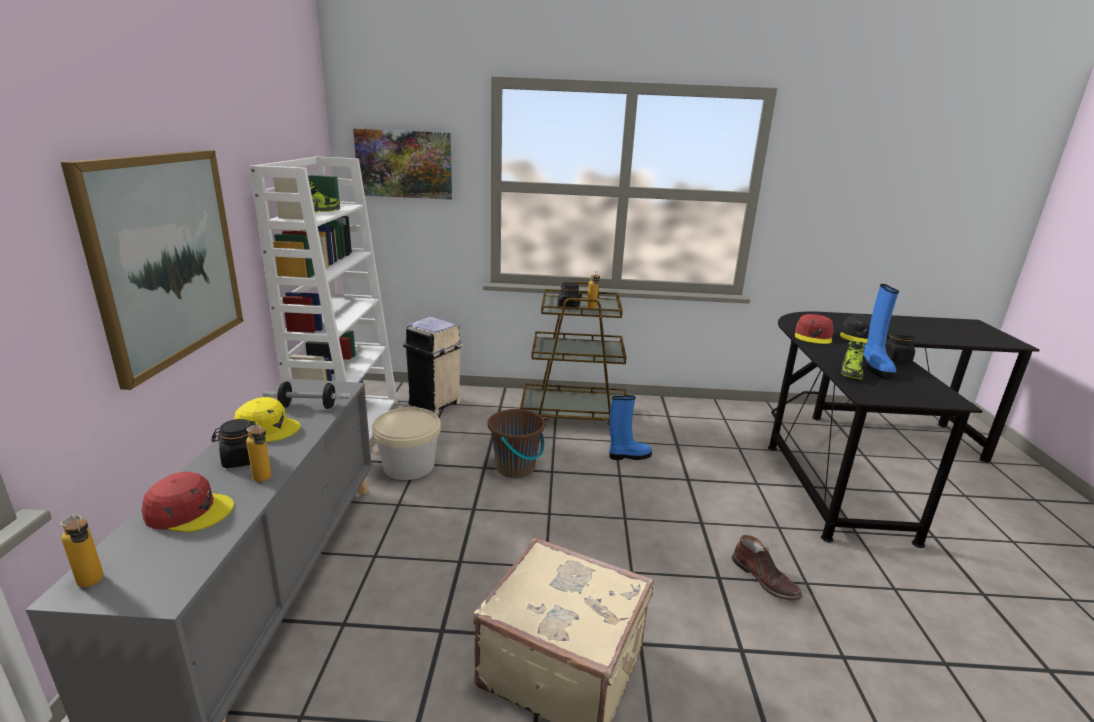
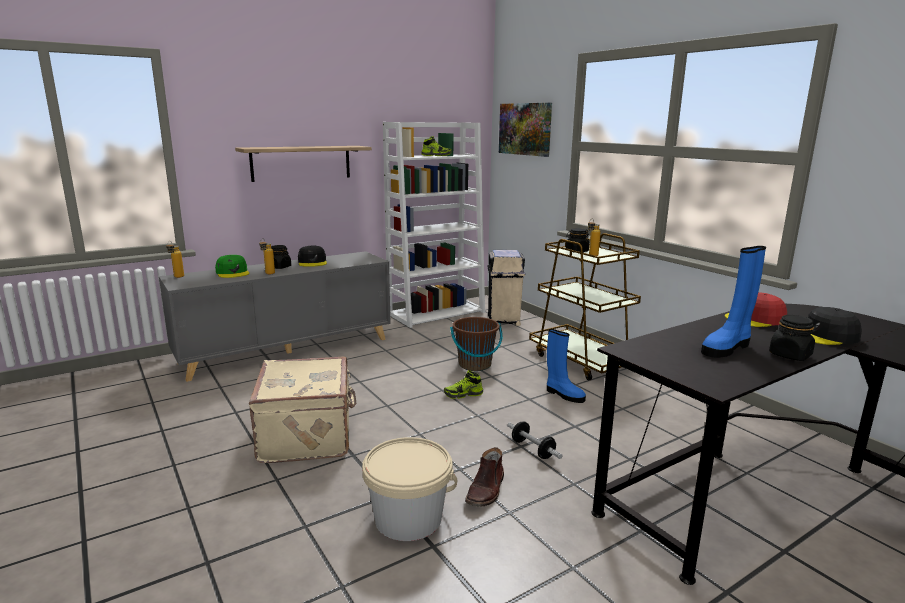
camera: 55 degrees right, 5 degrees down
picture [61,150,243,390] -> shelf [235,146,372,182]
red cap [142,472,234,532] -> green cap [215,255,250,278]
yellow cap [234,397,301,442] -> black cap [298,246,327,267]
dumbbell [263,382,351,409] -> dumbbell moved to [507,421,563,459]
beige bucket [370,407,441,480] -> beige bucket moved to [362,437,457,541]
shoe [841,340,865,380] -> shoe moved to [444,370,483,399]

